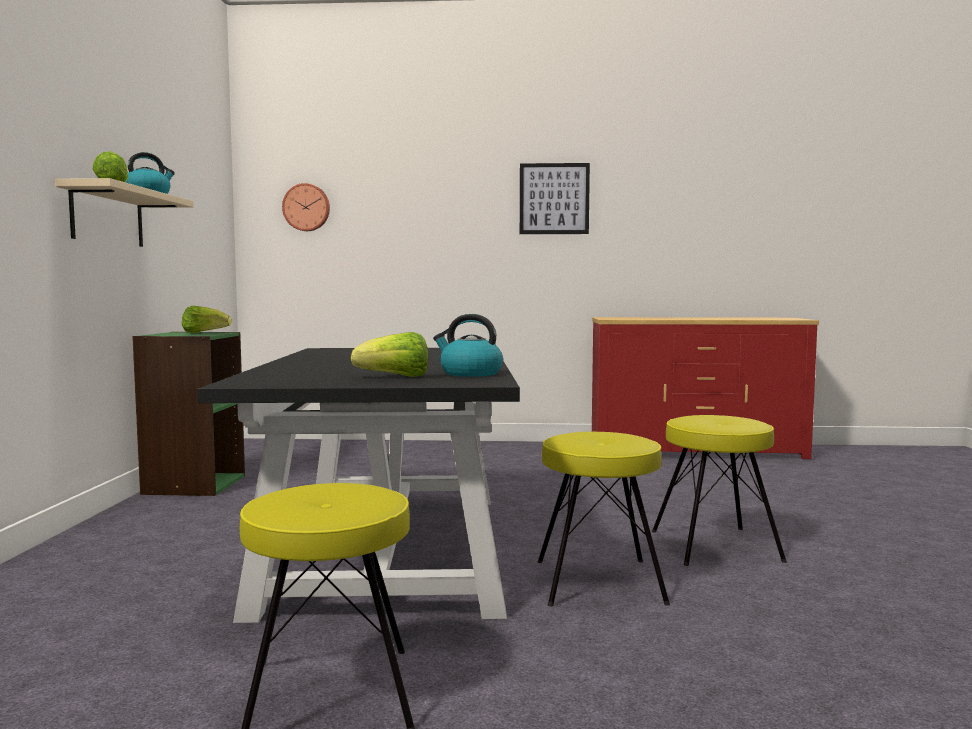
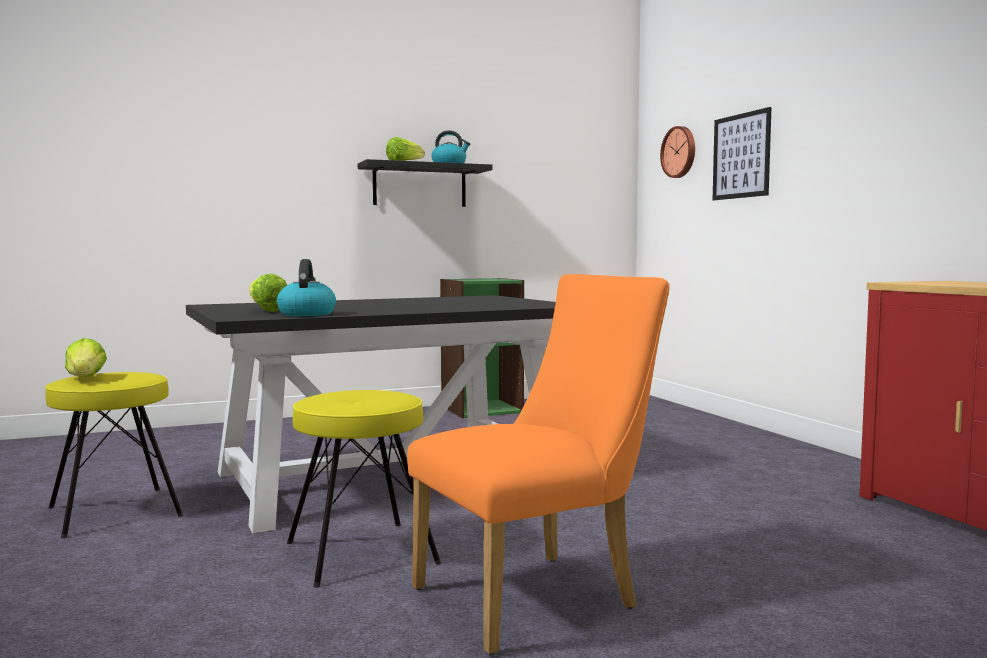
camera: 65 degrees right, 0 degrees up
beige shelf [55,178,194,247] -> black shelf [358,159,493,207]
lettuce [182,306,231,333] -> lettuce moved to [65,338,107,377]
picture [520,163,590,234] -> picture moved to [713,107,771,200]
yellow stool [652,415,787,566] -> orange chair [407,274,670,655]

